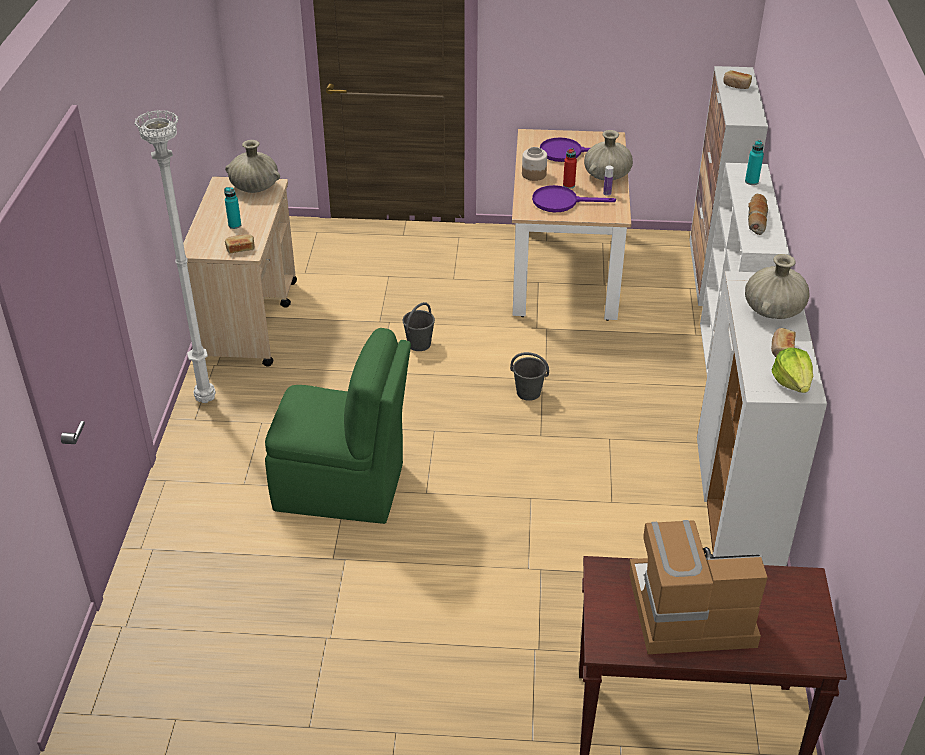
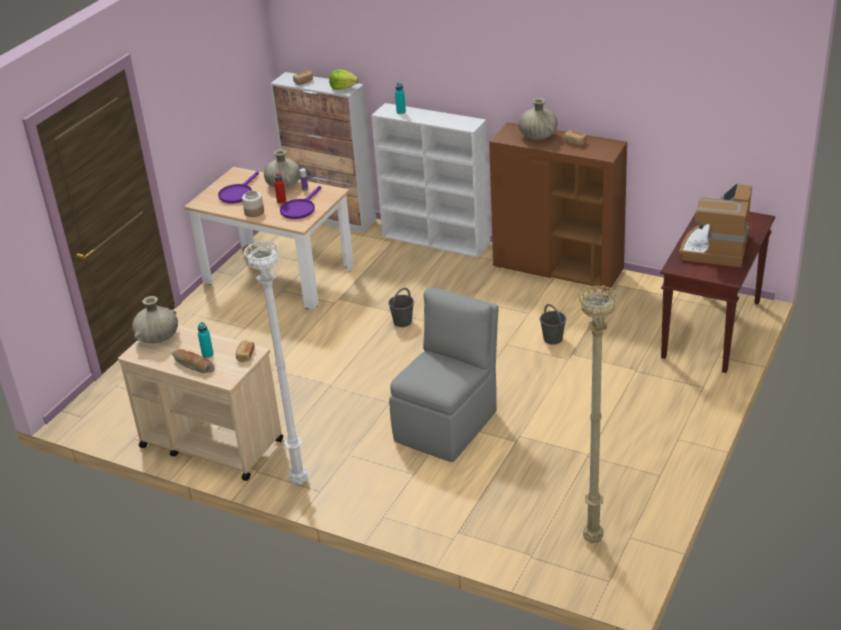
camera: 65 degrees left, 5 degrees down
green chair [265,328,411,524] -> grey chair [389,287,498,462]
grey bucket [403,302,435,351] -> grey bucket moved to [540,304,566,345]
white cabinet [697,271,827,566] -> brown cabinet [489,122,627,291]
bread [748,194,768,235] -> bread moved to [172,349,215,373]
lettuce [771,348,813,393] -> lettuce moved to [329,69,359,90]
none -> beige floor lamp [578,285,619,543]

